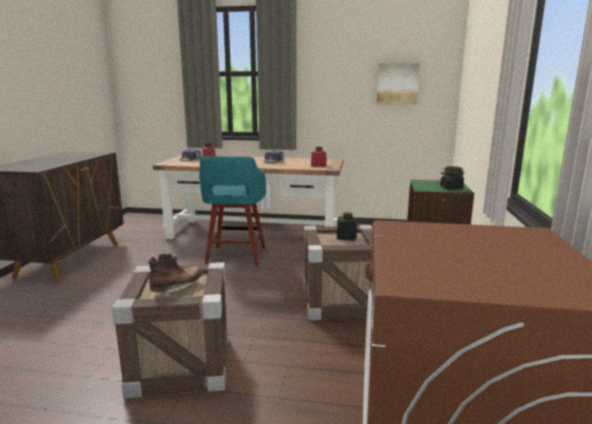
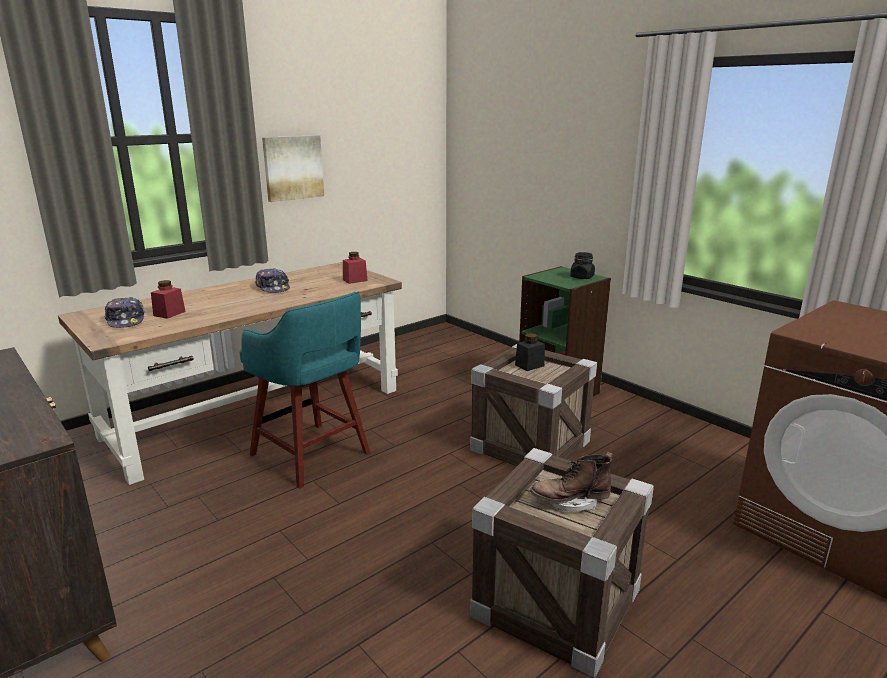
camera: 50 degrees left, 5 degrees up
brown boot [148,254,202,297] -> brown boot turned 90 degrees counterclockwise [530,452,614,511]
picture [377,63,420,104] -> picture moved to [262,135,324,202]

